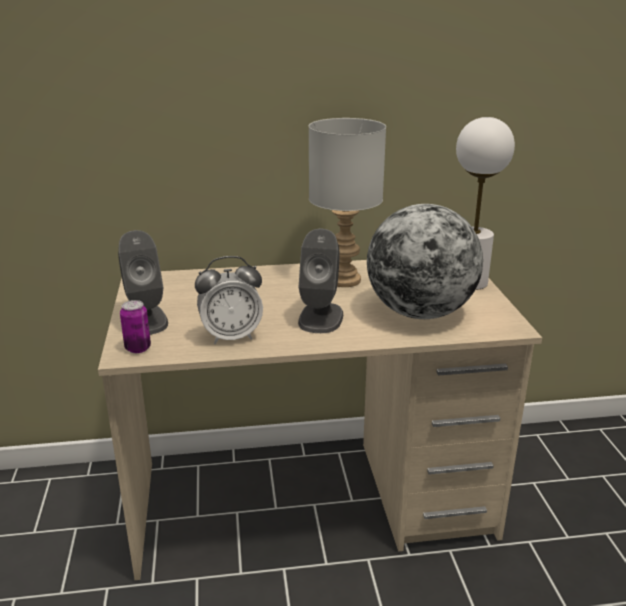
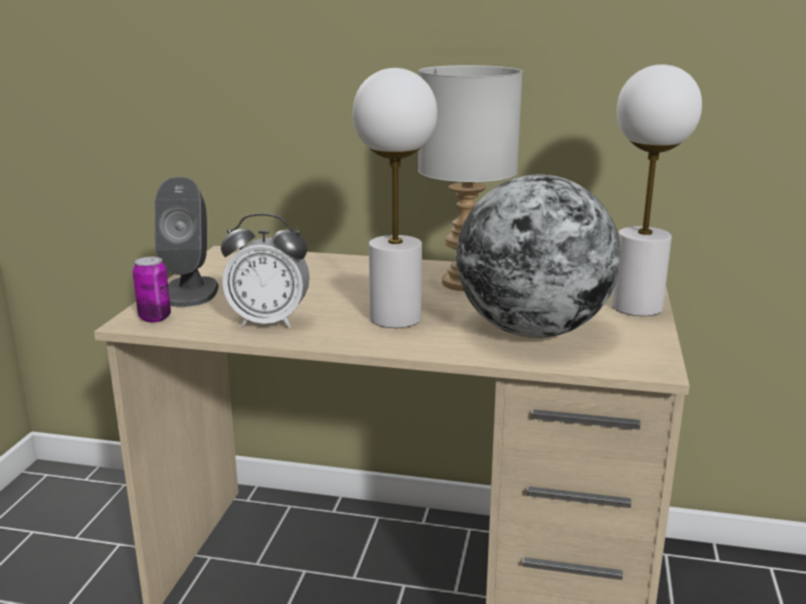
camera: 20 degrees right, 5 degrees down
grey speaker [298,229,343,333] -> white table lamp [353,68,437,328]

